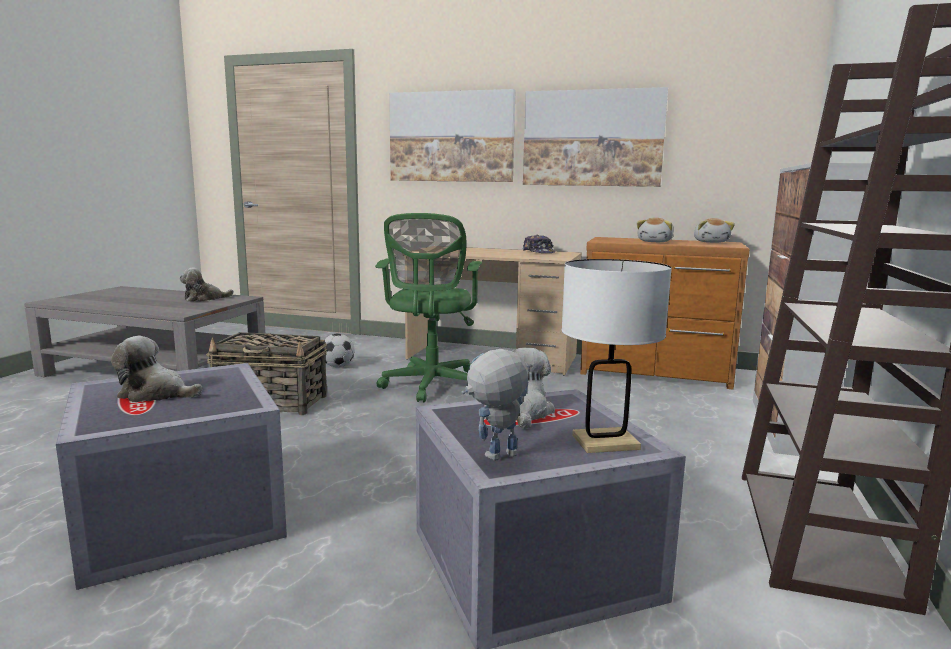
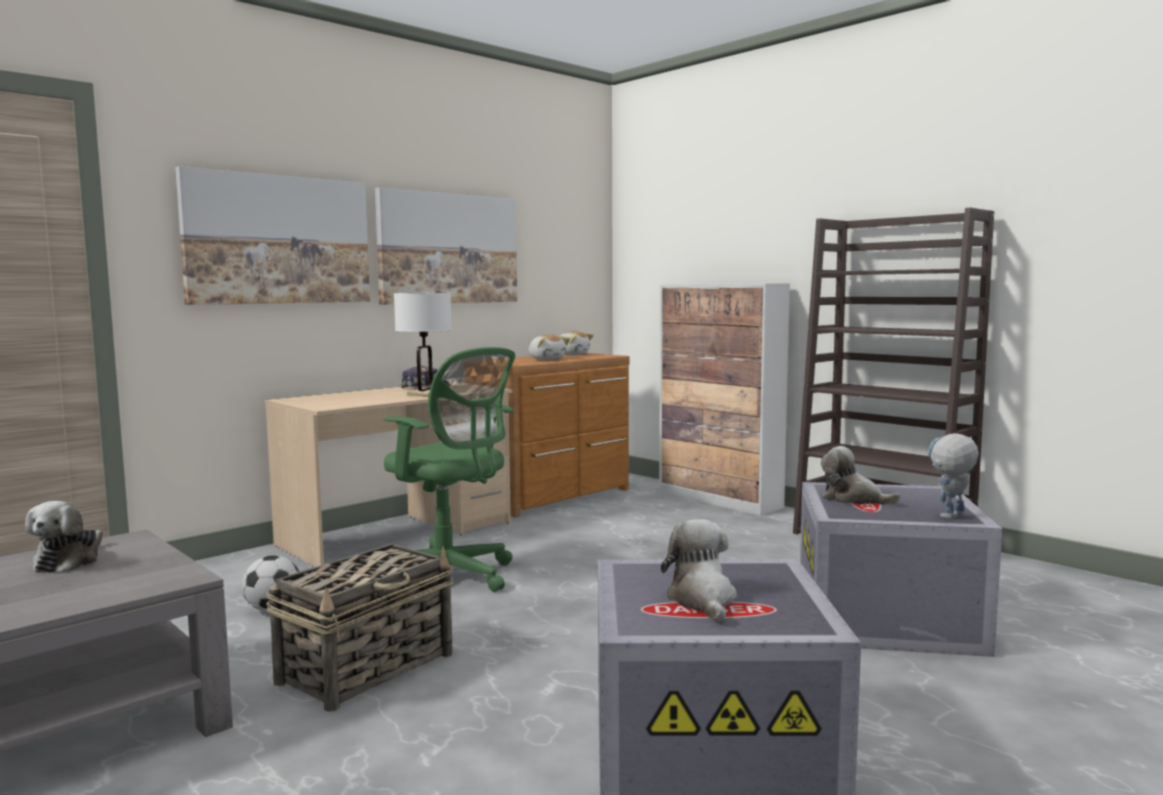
camera: 60 degrees left, 5 degrees down
plush toy [111,336,202,402] -> plush toy turned 135 degrees clockwise [661,519,737,622]
toy robot [462,349,533,461] -> toy robot turned 60 degrees clockwise [927,433,979,519]
white table lamp [561,259,672,453] -> white table lamp moved to [394,293,452,396]

